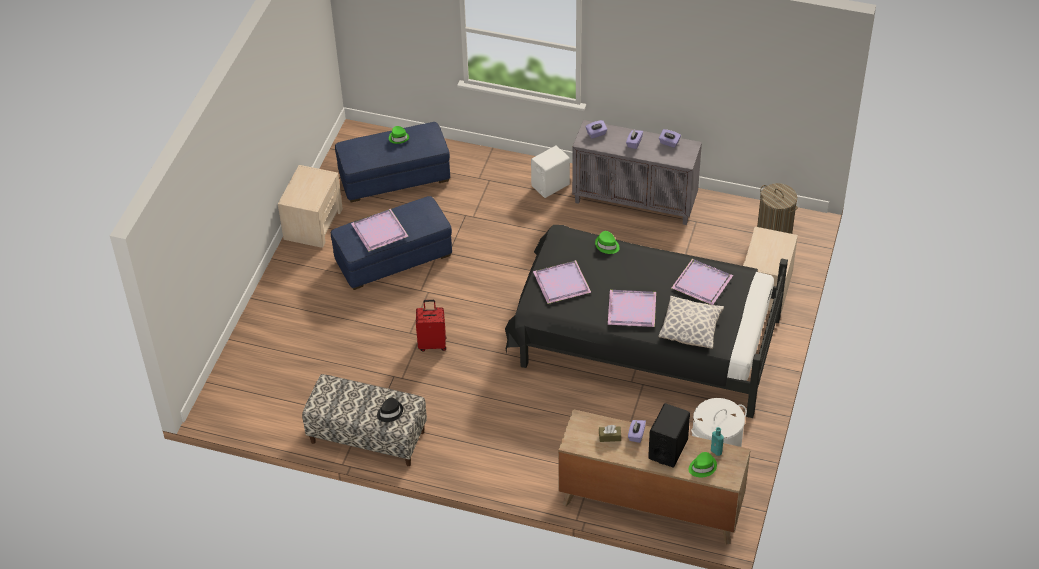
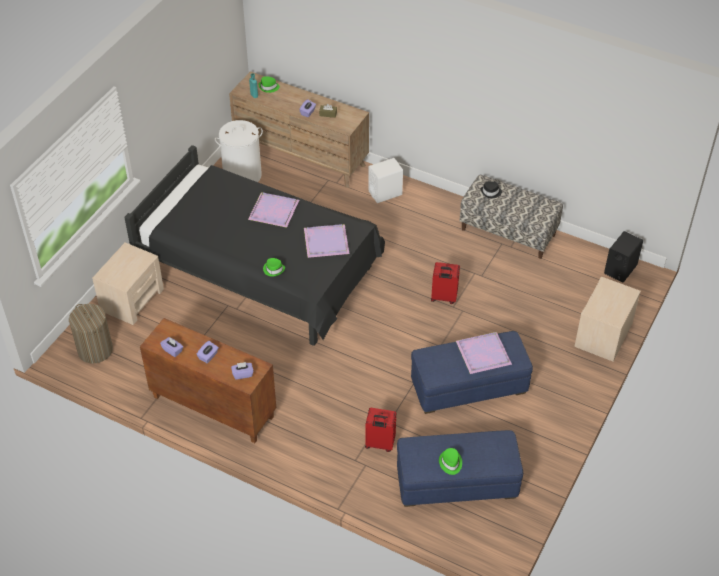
camera: 170 degrees left, 0 degrees up
beige nightstand [278,165,343,248] -> beige nightstand moved to [575,277,641,362]
white speaker [531,146,570,198] -> white speaker moved to [368,158,403,203]
grey cabinet [572,120,702,225] -> brown cabinet [140,318,276,443]
black speaker [648,403,690,467] -> black speaker moved to [604,231,643,283]
pillow [658,296,724,349] -> none
purple tray [672,259,733,305] -> none
none -> red suitcase [365,408,396,452]

